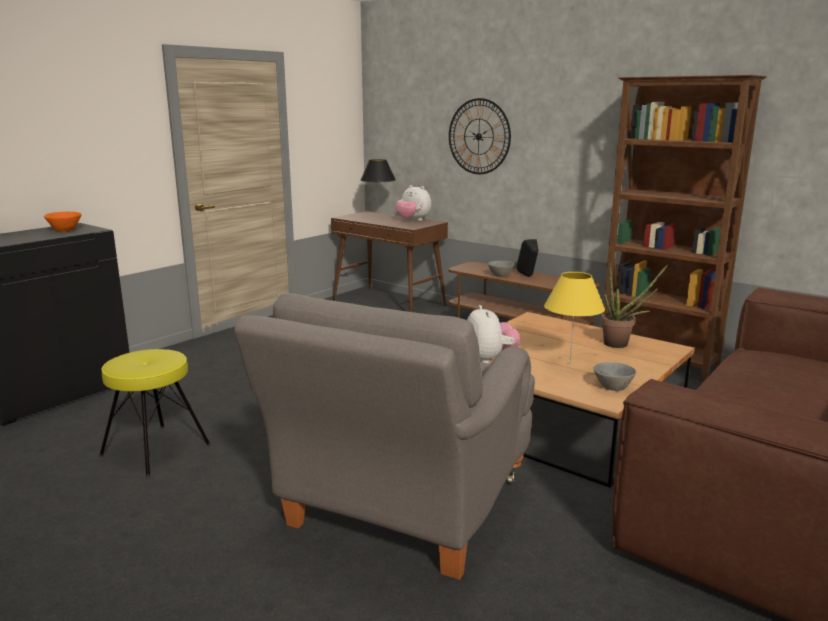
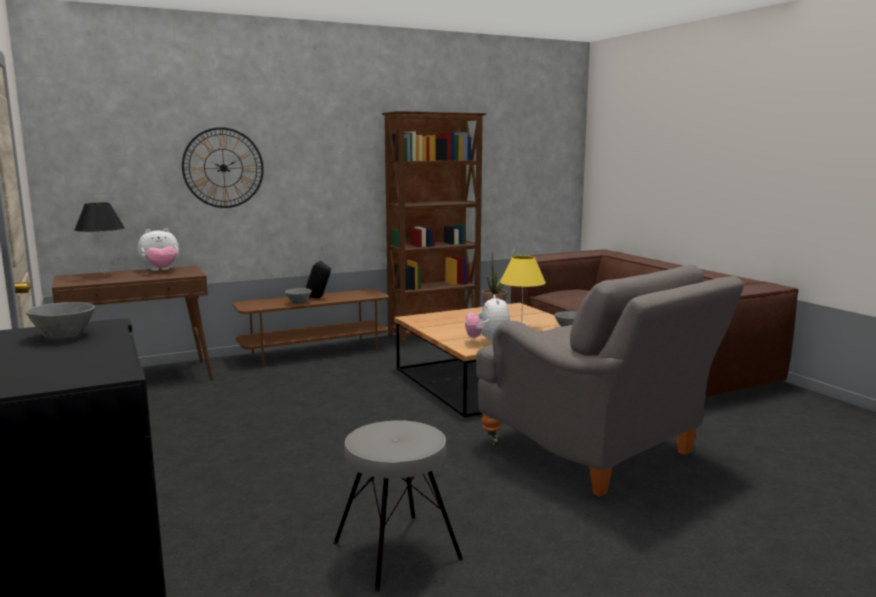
camera: 65 degrees left, 5 degrees down
orange bowl [44,212,82,231] -> grey bowl [25,302,95,339]
yellow stool [99,349,211,478] -> grey stool [333,420,463,592]
plush toy [467,305,520,363] -> plush toy turned 105 degrees counterclockwise [465,295,510,344]

